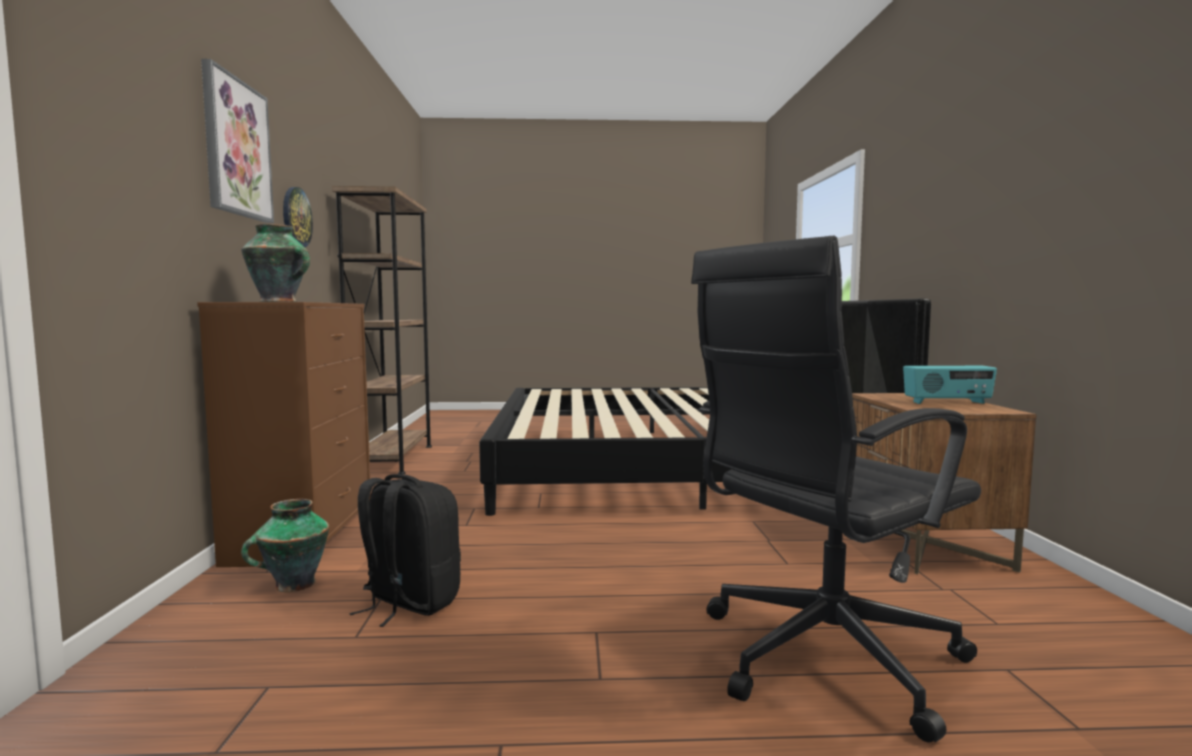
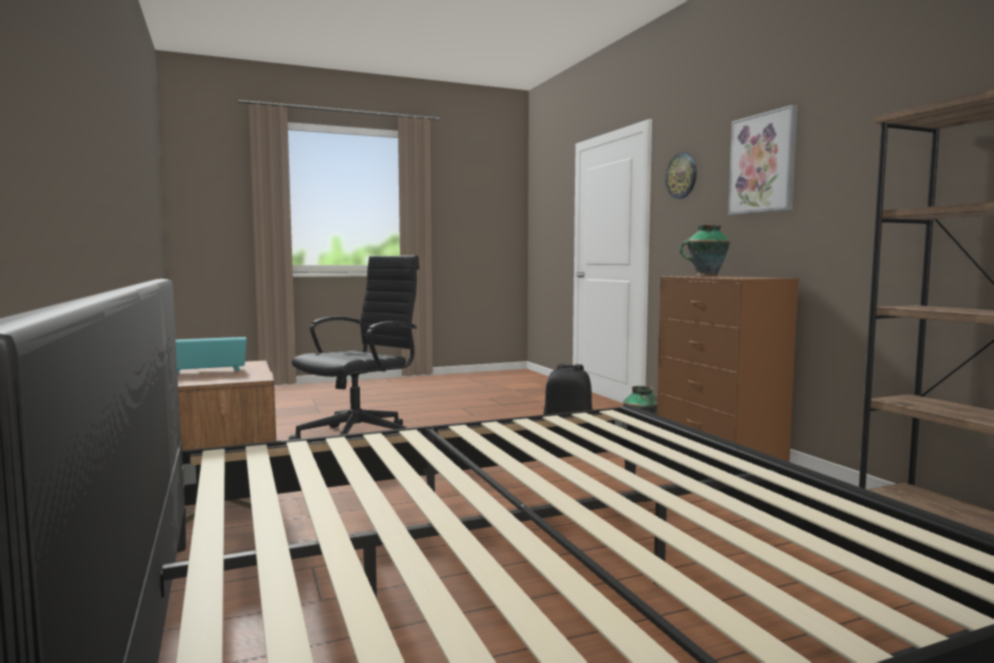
camera: 160 degrees right, 0 degrees up
wall clock [283,187,313,247] -> wall clock moved to [665,152,697,199]

